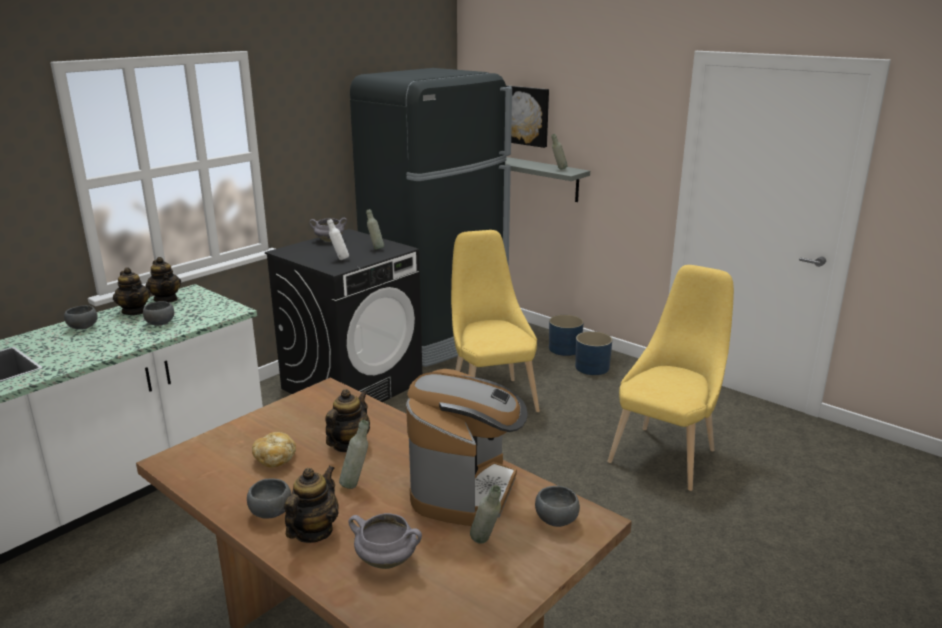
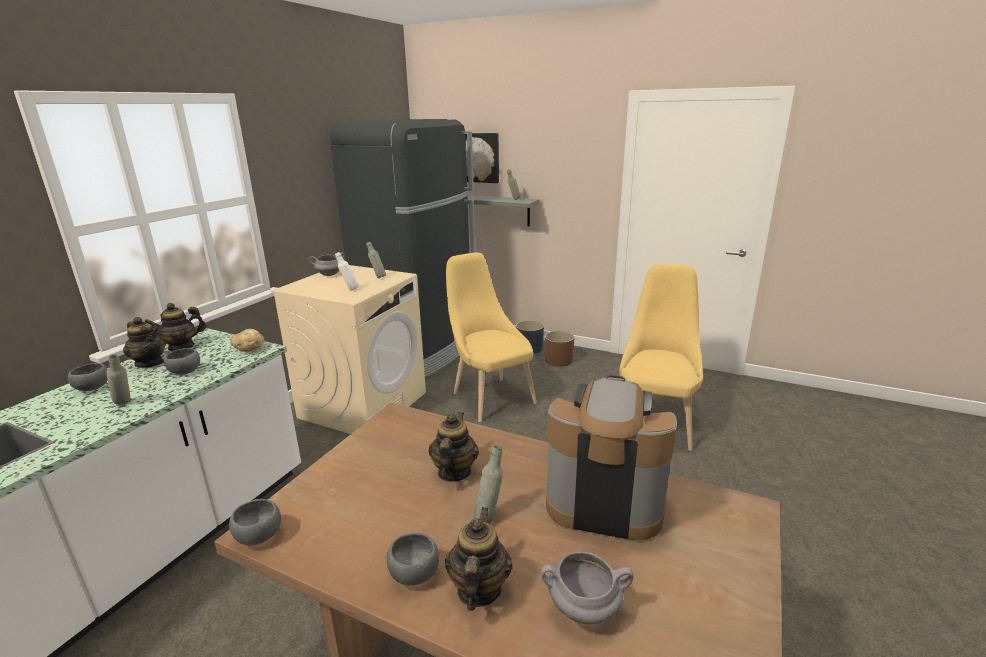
camera: 15 degrees left, 0 degrees up
teapot [146,257,181,303] -> teapot turned 105 degrees clockwise [144,303,206,351]
bread [252,432,296,468] -> bread moved to [230,329,264,352]
black washing machine [265,229,422,402] -> beige washing machine [271,265,426,434]
coffee machine [406,369,528,526] -> coffee machine turned 75 degrees counterclockwise [546,375,677,540]
grey bottle [470,485,501,544] -> grey bottle moved to [106,354,130,405]
grey bowl [535,486,580,527] -> grey bowl moved to [229,499,281,546]
blue planter [575,331,612,375] -> brown planter [545,331,575,367]

